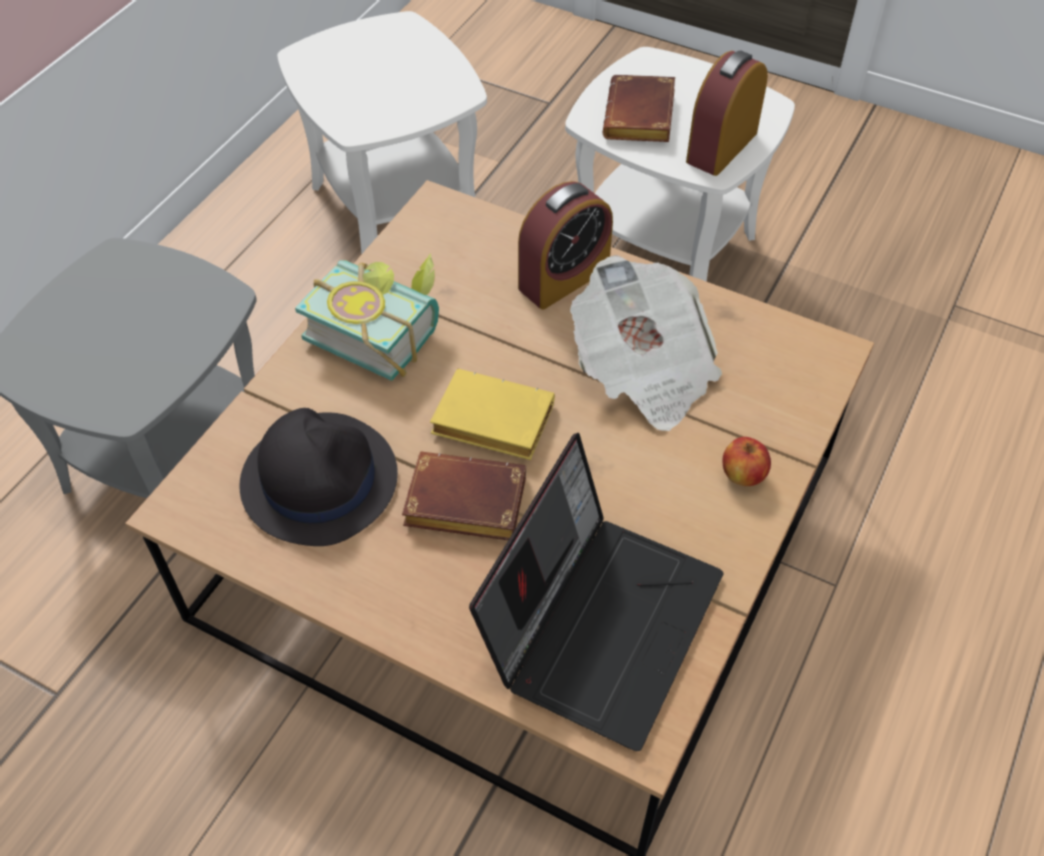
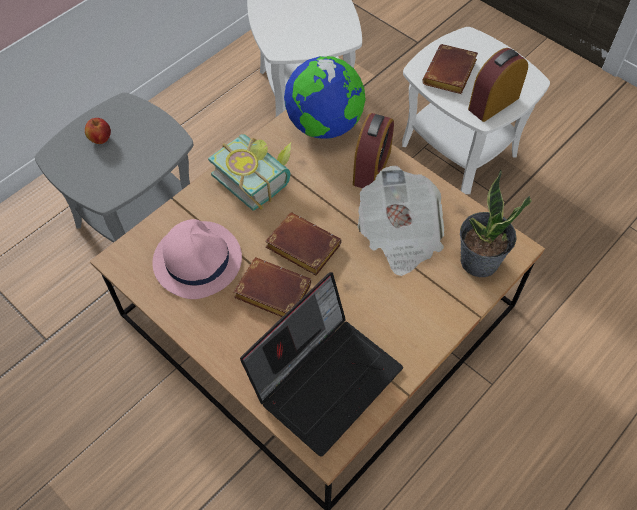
camera: 15 degrees right, 5 degrees up
black hat [239,408,398,546] -> pink hat [152,219,242,299]
yellow book [430,369,555,460] -> brown book [265,212,342,275]
alarm clock [518,181,613,309] -> alarm clock turned 45 degrees counterclockwise [353,113,394,188]
apple [722,437,771,486] -> apple moved to [85,118,111,144]
none -> globe [284,56,366,139]
none -> potted plant [460,170,532,277]

